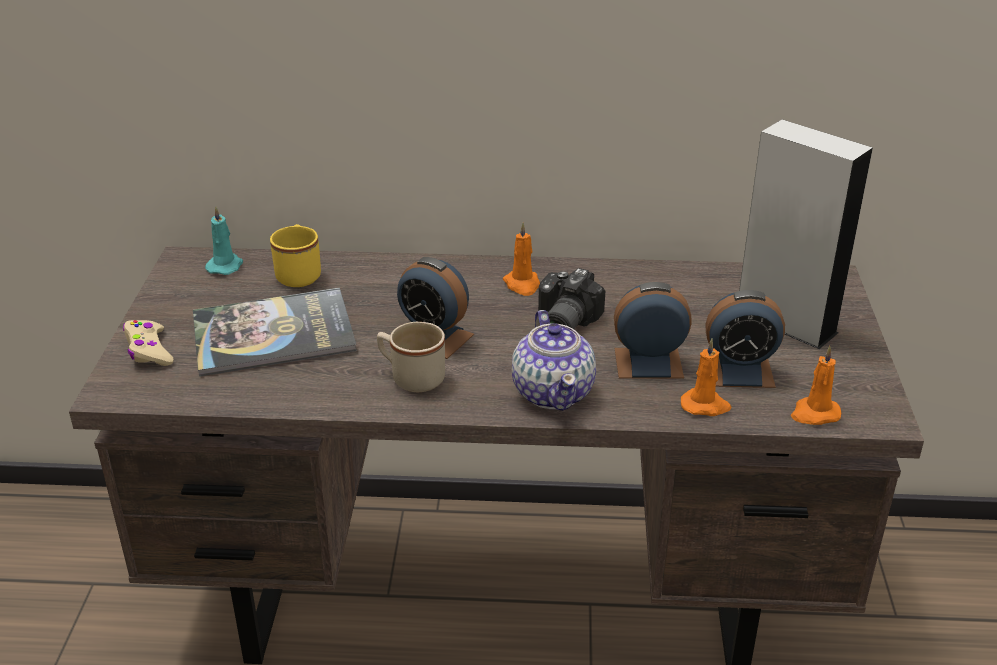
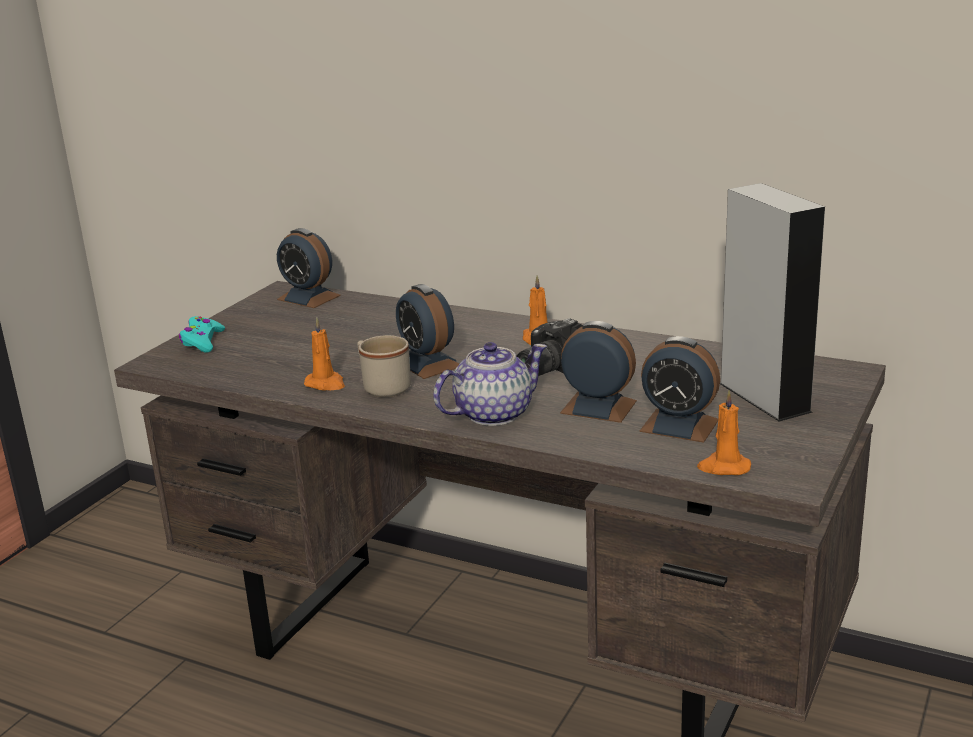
camera: 25 degrees right, 10 degrees down
beige game controller [123,320,174,366] -> turquoise game controller [179,316,225,353]
book [193,287,357,377] -> none
turquoise candle [205,206,243,275] -> alarm clock [277,228,341,308]
yellow mug [270,224,321,287] -> none
teapot [512,310,596,411] -> teapot turned 135 degrees counterclockwise [433,342,547,426]
orange candle [681,338,732,416] -> orange candle moved to [304,318,345,391]

